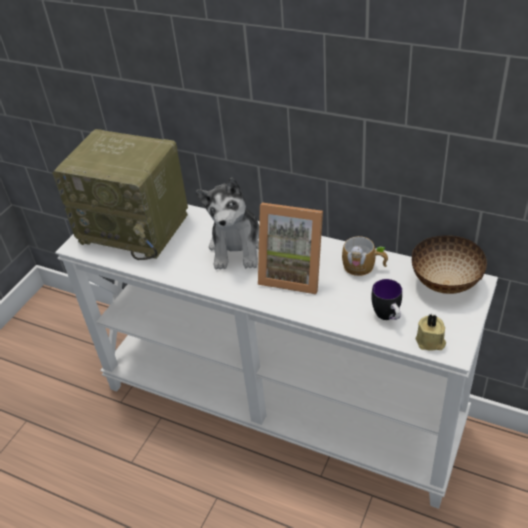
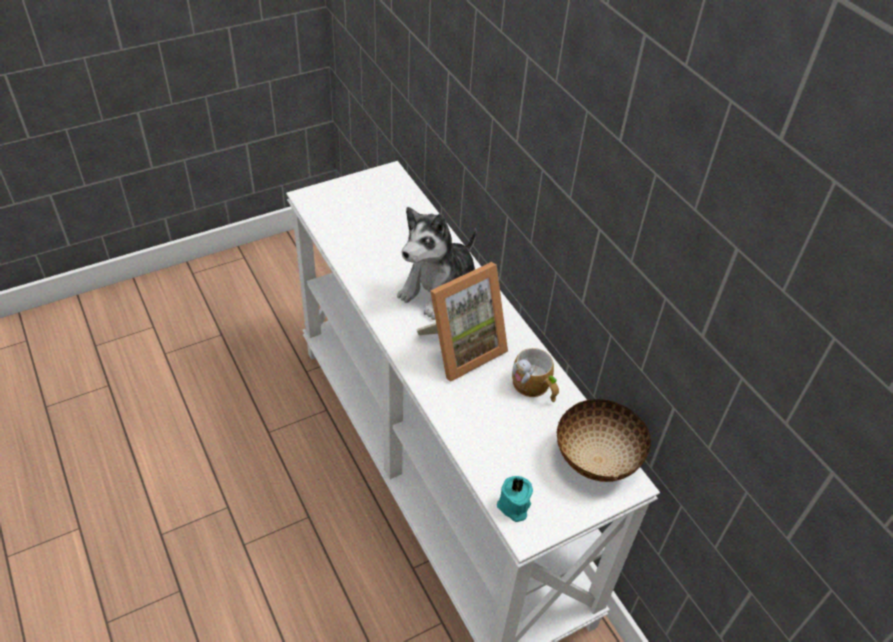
camera: 30 degrees right, 5 degrees up
radio [52,129,188,260] -> none
picture frame [258,203,323,294] -> picture frame turned 90 degrees counterclockwise [416,262,508,382]
mug [371,279,402,320] -> none
beige candle [416,314,446,350] -> turquoise candle [497,476,533,522]

